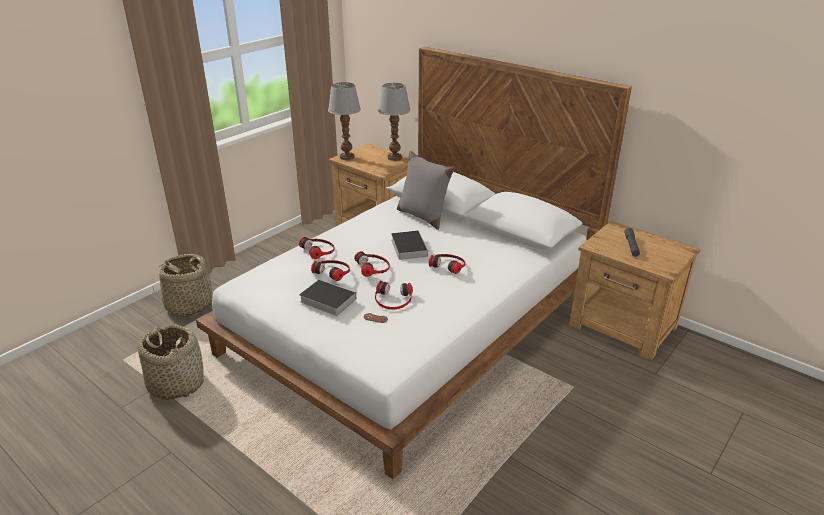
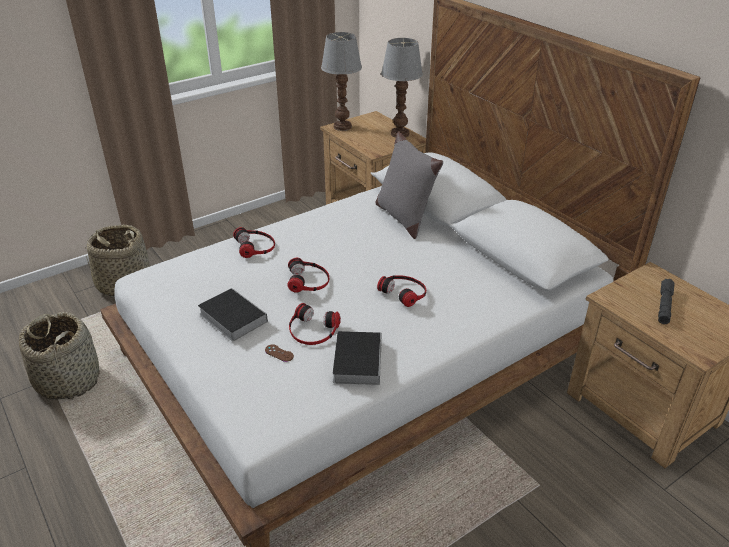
camera: 15 degrees right, 5 degrees up
headphones [311,260,350,281] -> none
book [391,231,428,260] -> book moved to [333,331,382,385]

